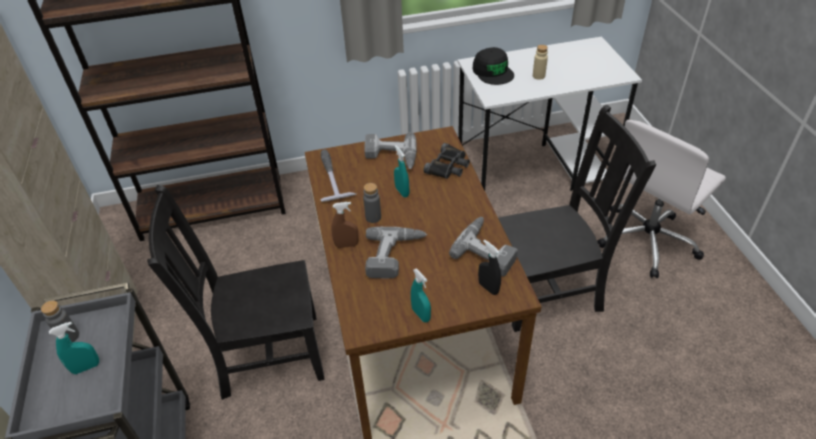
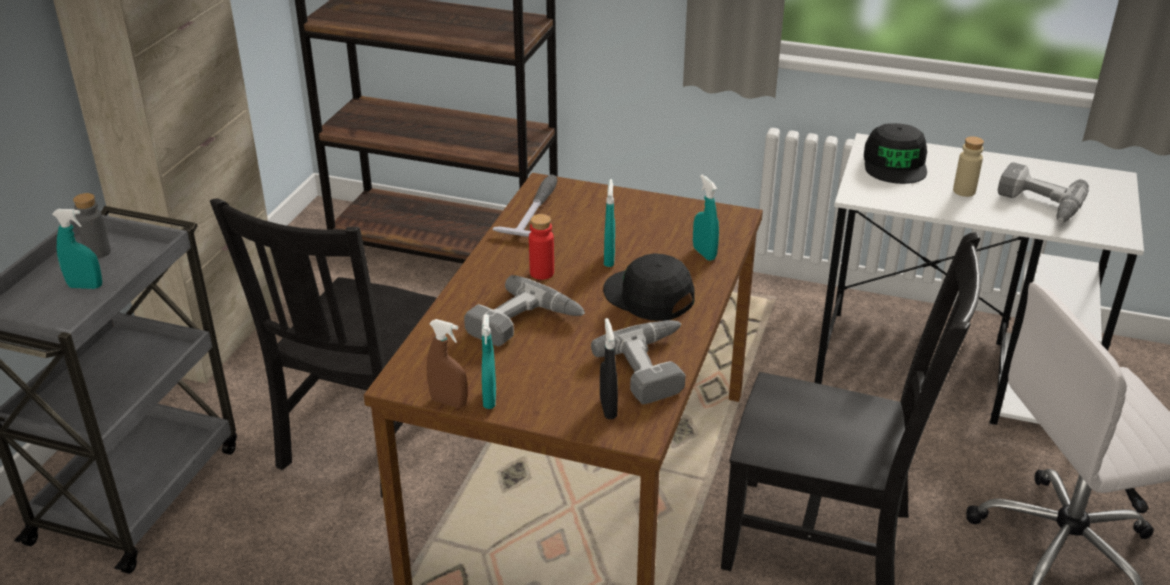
camera: 30 degrees right, 10 degrees down
black chair [147,185,324,400] -> black chair turned 90 degrees counterclockwise [210,198,437,498]
brown spray bottle [331,202,359,248] -> brown spray bottle moved to [426,319,467,408]
grey bottle [363,183,381,223] -> red bottle [529,214,554,280]
power drill [364,132,417,169] -> power drill moved to [998,162,1089,223]
black binoculars [423,143,470,179] -> turquoise spray bottle [693,175,719,261]
none -> black cap [603,253,695,321]

